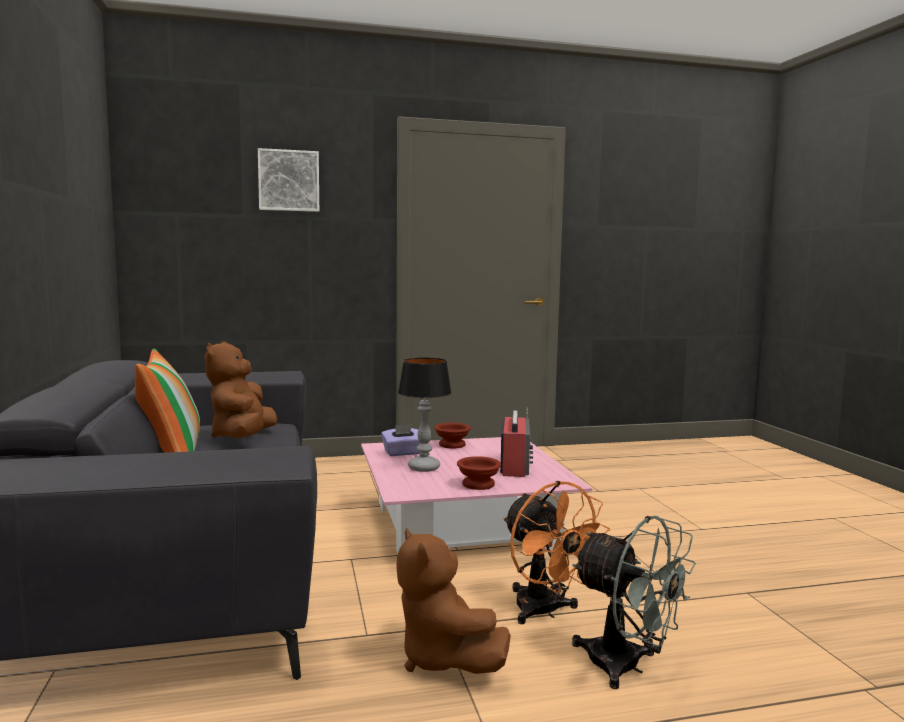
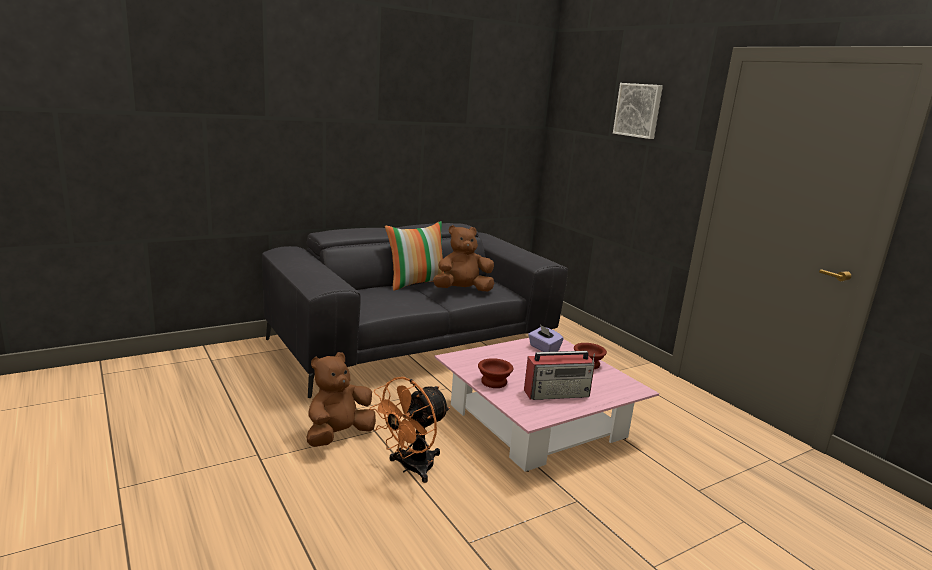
camera: 70 degrees right, 10 degrees up
table lamp [398,358,452,472] -> none
grey fan [572,516,696,689] -> none

